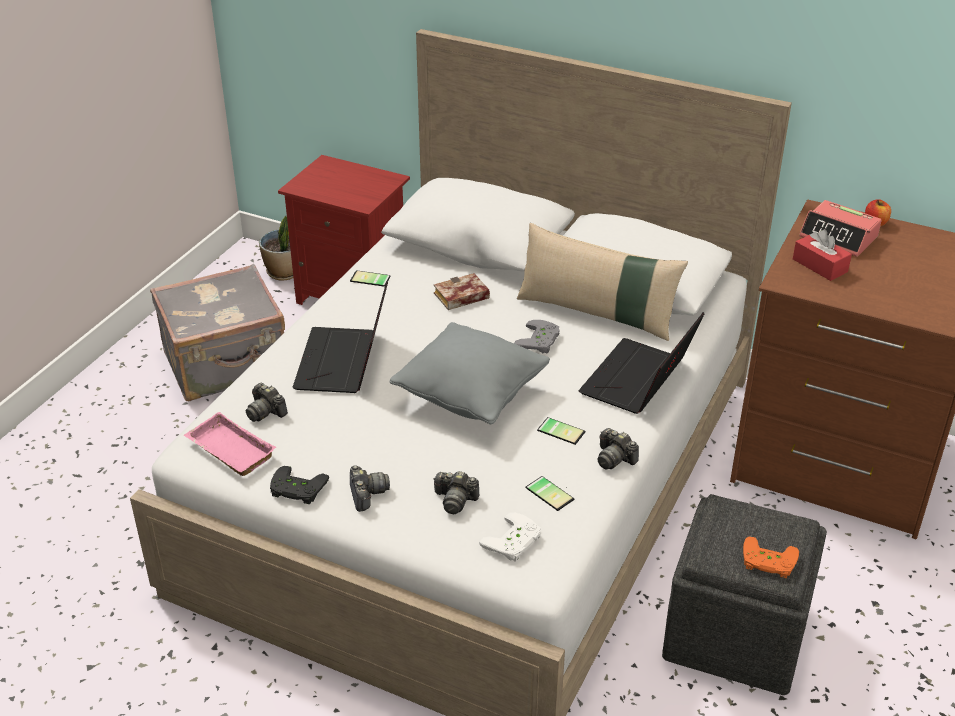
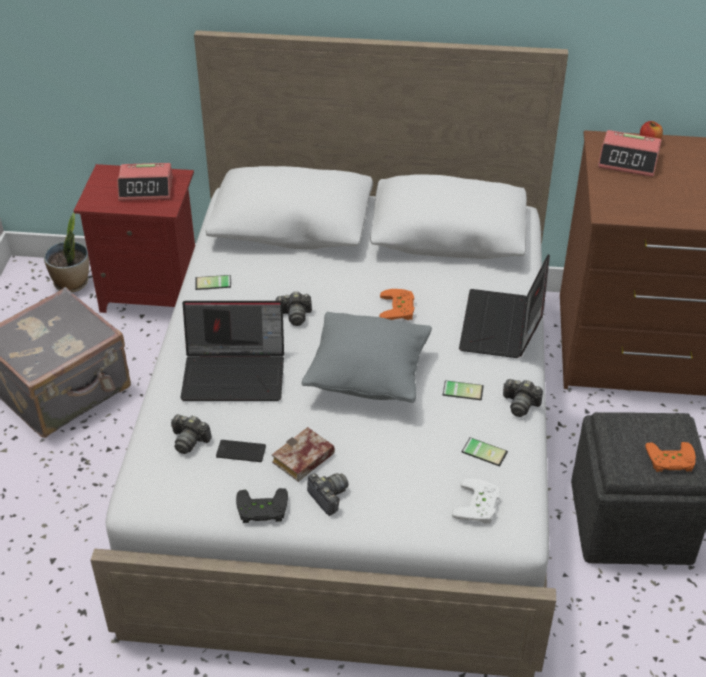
camera: 20 degrees left, 5 degrees up
pink tray [184,412,276,476] -> none
laptop [293,281,388,393] -> laptop turned 75 degrees counterclockwise [181,301,284,401]
camera [433,471,479,514] -> camera moved to [275,292,312,326]
book [434,273,490,310] -> book moved to [272,427,335,482]
grey game controller [514,320,560,354] -> orange game controller [379,289,414,320]
beige pillow [517,223,688,341] -> none
red tissue box [793,230,852,281] -> none
none -> alarm clock [117,163,172,201]
none -> phone [216,440,266,462]

